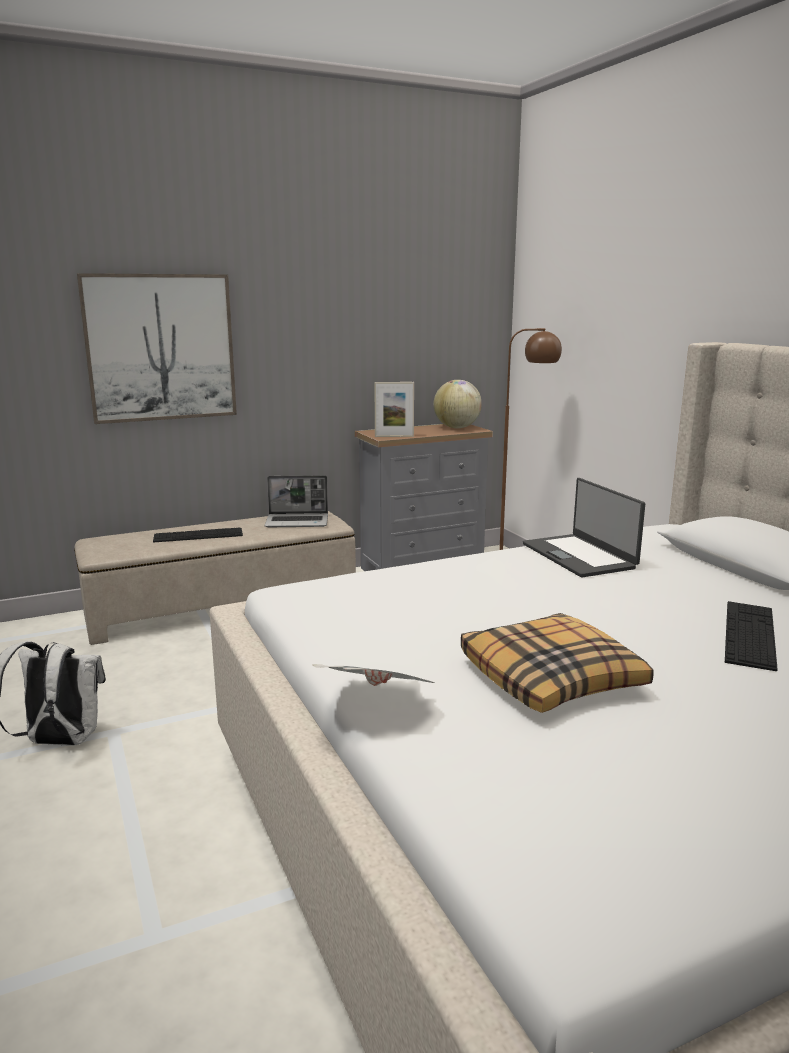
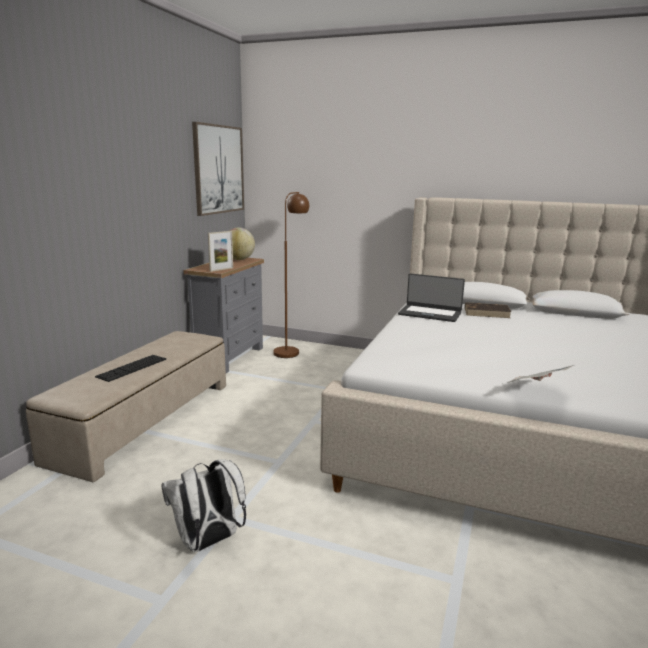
camera: 45 degrees left, 0 degrees up
picture [77,273,237,424] -> picture moved to [192,122,244,216]
laptop [265,475,328,527] -> none
pillow [461,613,654,713] -> none
keyboard [725,601,778,671] -> none
none -> brown book [465,302,511,318]

